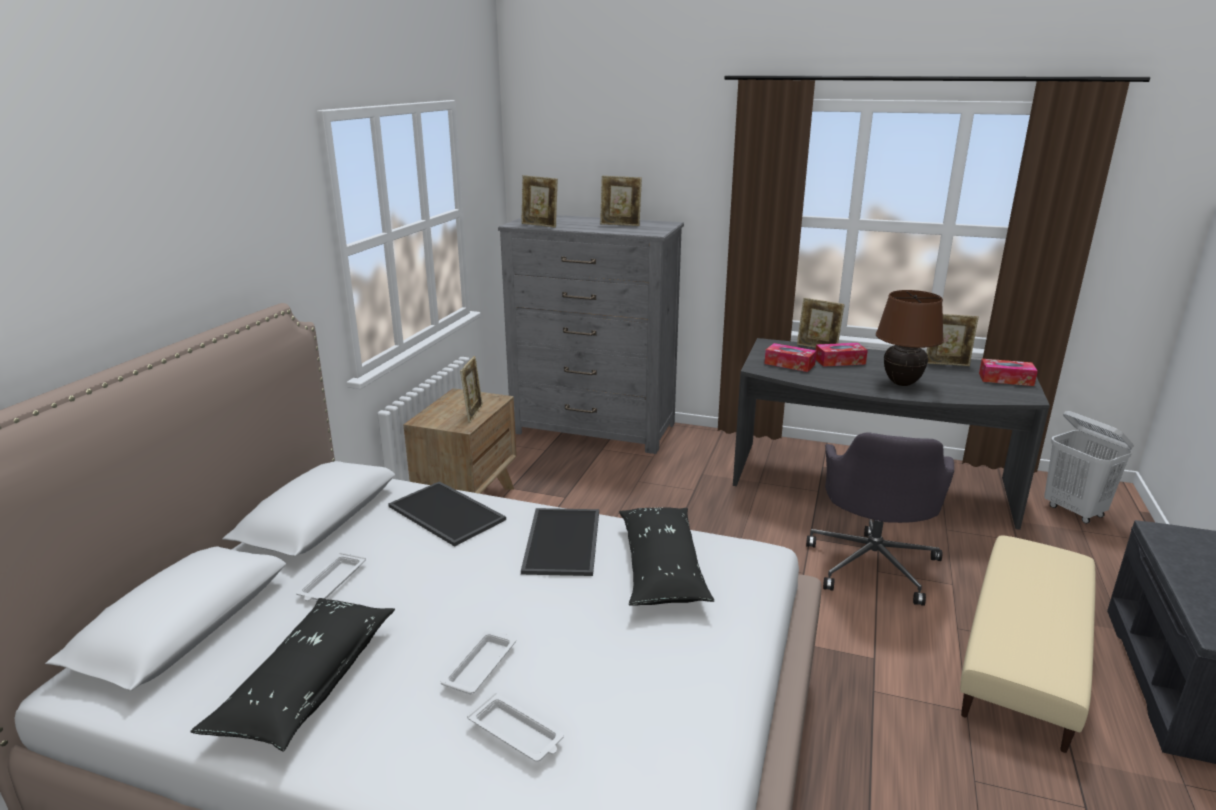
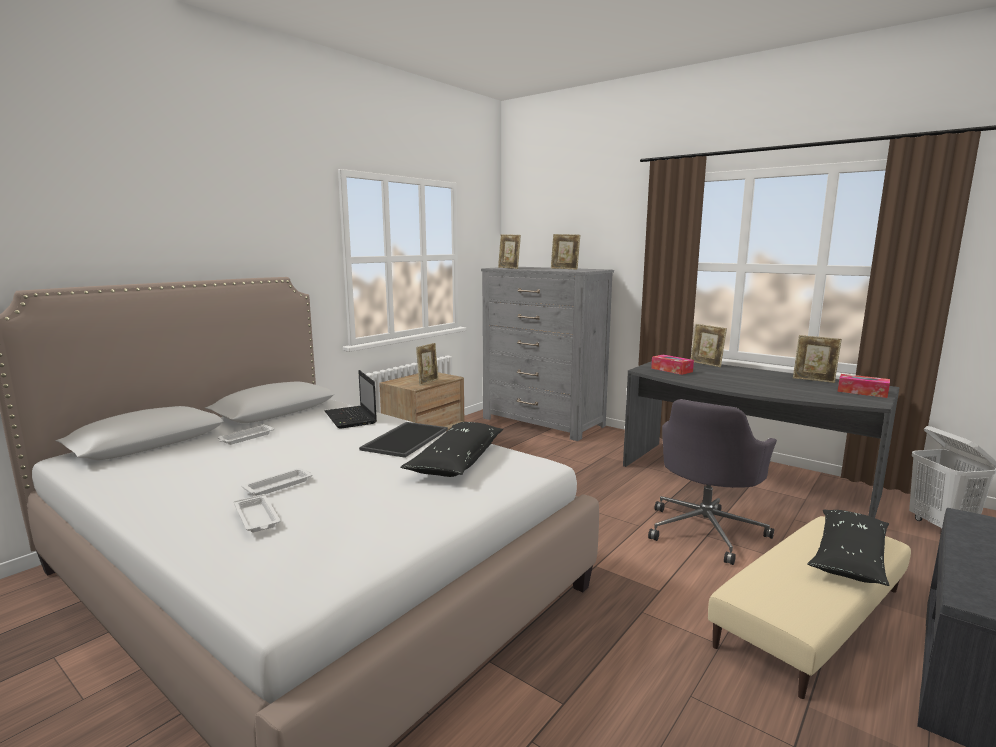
camera: 20 degrees right, 10 degrees down
black pillow [190,598,395,752] -> black pillow moved to [807,510,889,586]
tray [388,481,506,547] -> laptop [324,370,377,429]
tissue box [816,343,868,367] -> none
brown table lamp [876,290,944,386] -> none

